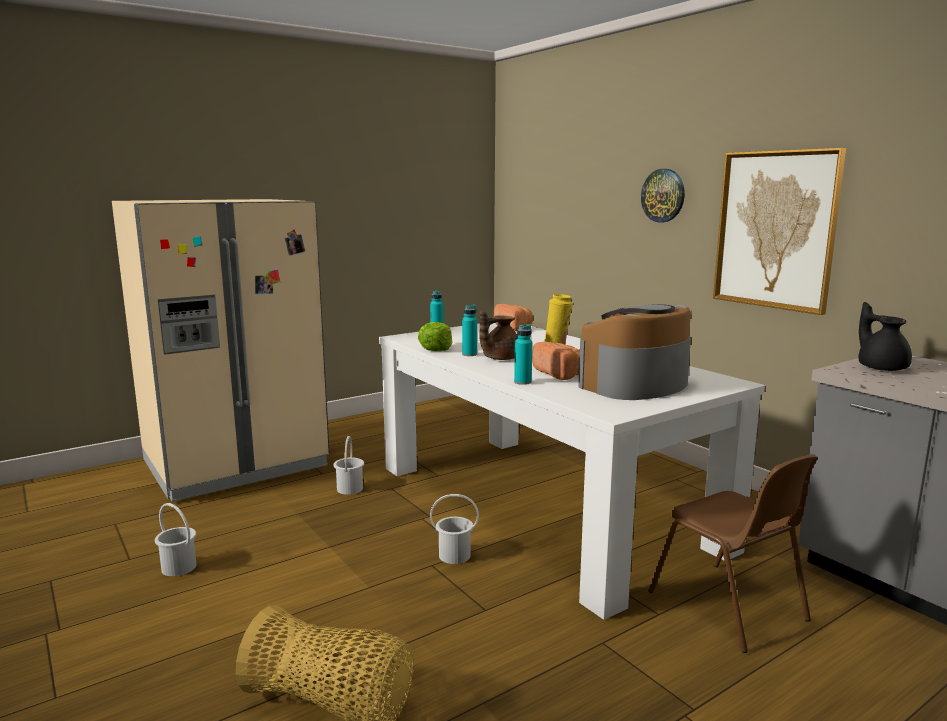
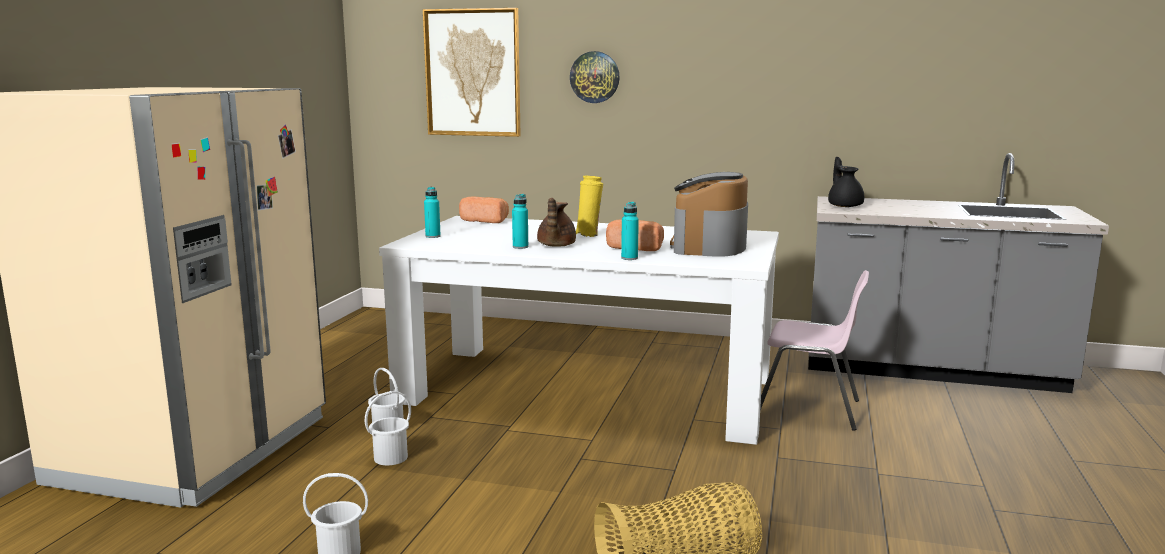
camera: 40 degrees left, 0 degrees up
lettuce [418,322,453,351] -> none
white bucket [430,494,479,564] -> white bucket moved to [365,391,411,466]
brown chair [648,454,818,653] -> pink chair [760,270,869,431]
picture [713,148,846,315] -> picture moved to [423,8,521,137]
black teapot [859,302,912,371] -> black teapot turned 45 degrees clockwise [828,157,864,207]

